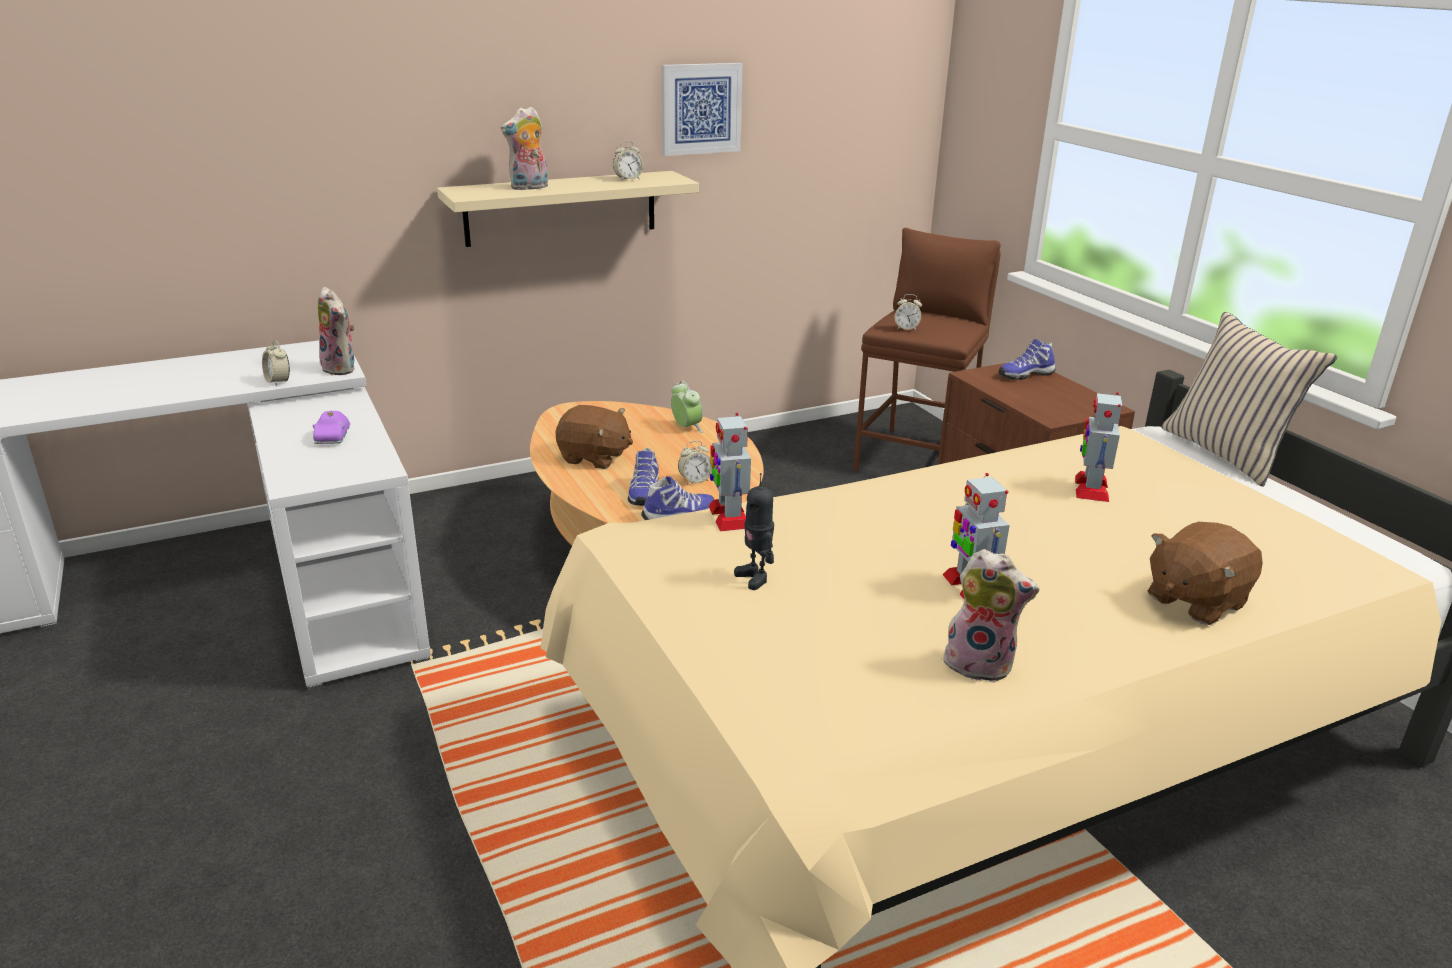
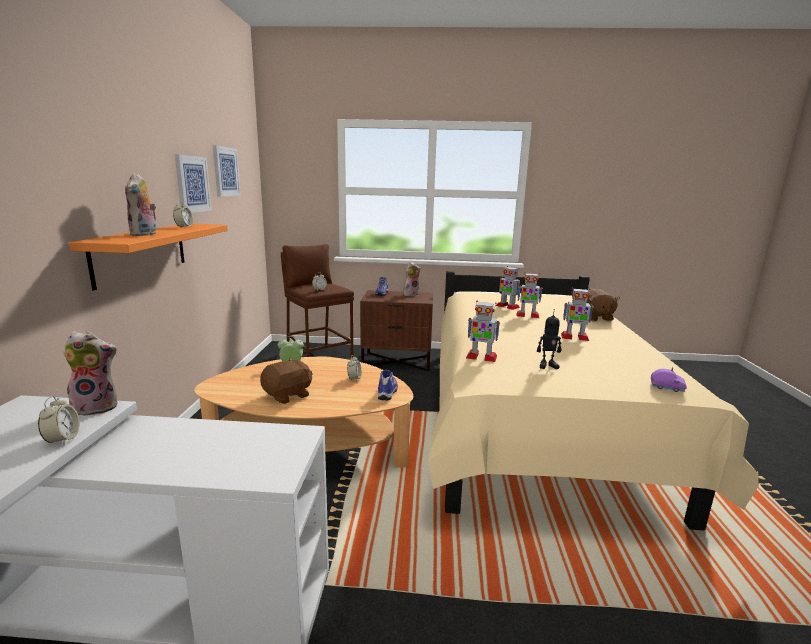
camera: 60 degrees left, 10 degrees down
alarm clock [262,340,290,386] -> alarm clock turned 90 degrees counterclockwise [38,396,80,445]
purple toy car [313,411,350,444] -> purple toy car moved to [651,367,687,392]
beige shelf [437,171,699,247] -> orange shelf [69,224,228,290]
shoe [628,448,659,506] -> none
plush toy [943,549,1039,683] -> plush toy moved to [403,262,421,296]
beige pillow [1161,312,1337,487] -> none
none -> picture [213,145,241,197]
none -> toy robot [517,273,543,318]

